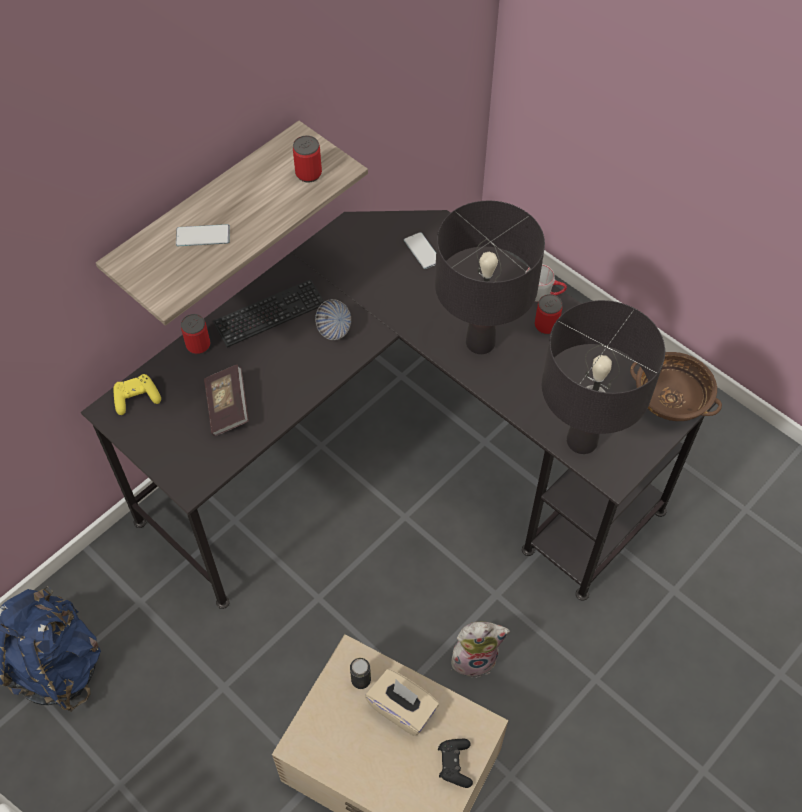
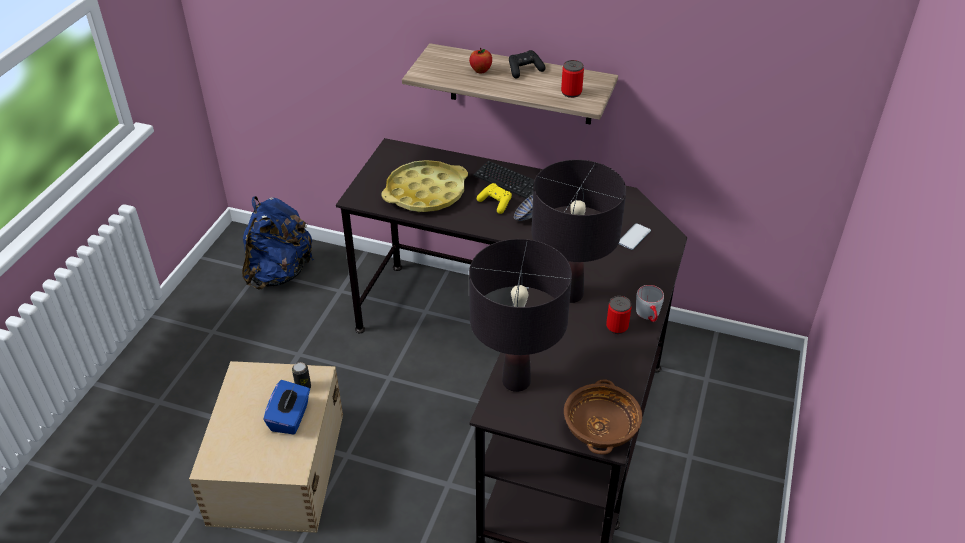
camera: 65 degrees right, 15 degrees down
yellow game controller [113,374,161,415] -> yellow game controller moved to [477,183,512,214]
phone [176,224,230,246] -> apple [469,48,492,73]
can [181,314,210,354] -> none
book [204,365,249,436] -> yellow tray [382,160,468,212]
beige tissue box [365,669,439,736] -> blue tissue box [264,380,310,435]
black game controller [438,739,473,788] -> black game controller moved to [509,50,545,79]
plush toy [451,622,510,678] -> none

